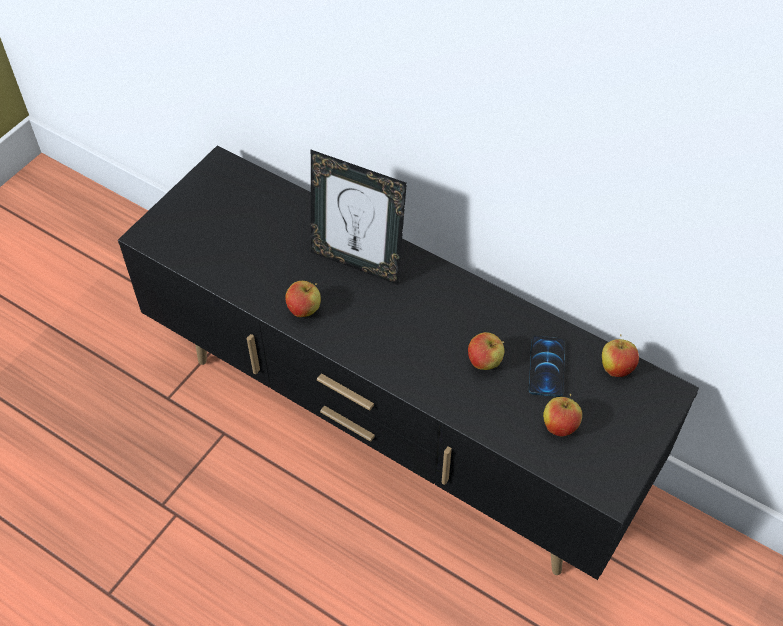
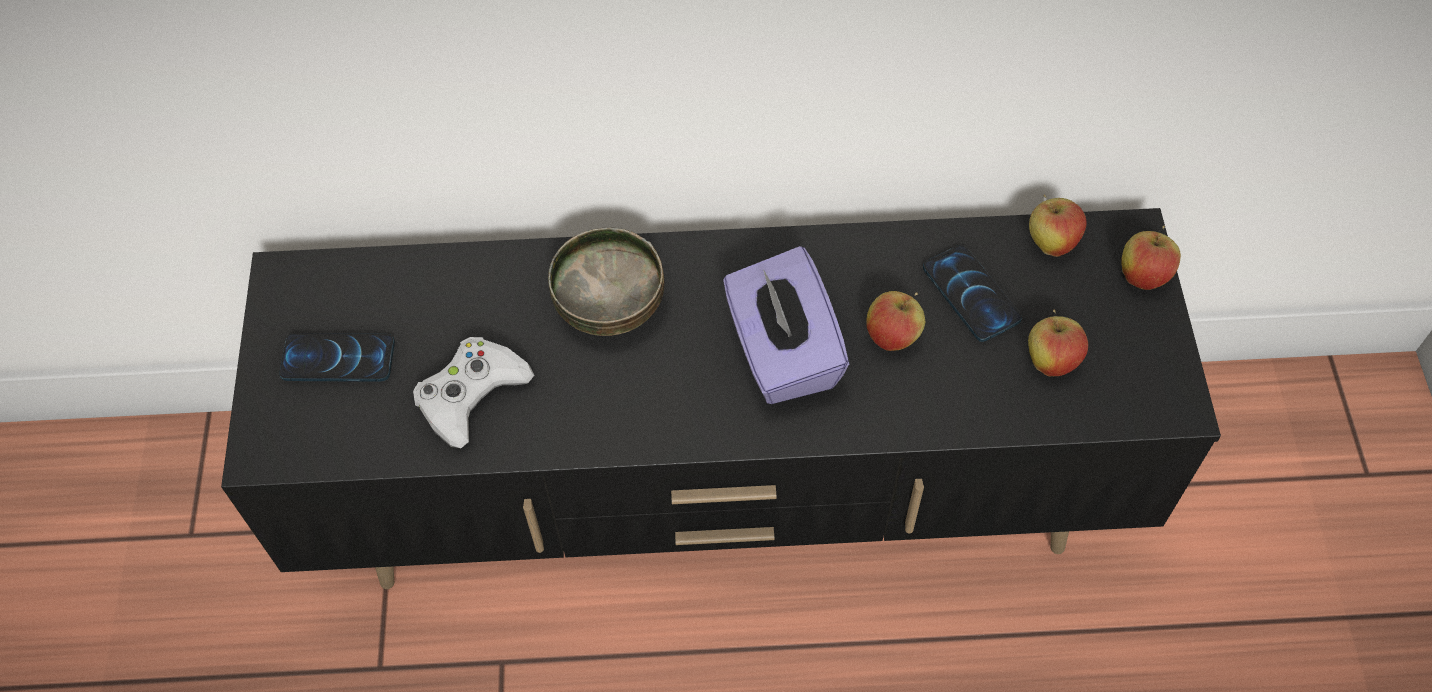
camera: 35 degrees left, 5 degrees up
apple [285,281,321,317] -> apple moved to [1121,226,1181,290]
picture frame [311,150,407,285] -> bowl [548,228,664,336]
none -> phone [279,333,395,382]
none -> white game controller [413,337,534,448]
none -> purple tissue box [723,246,849,404]

